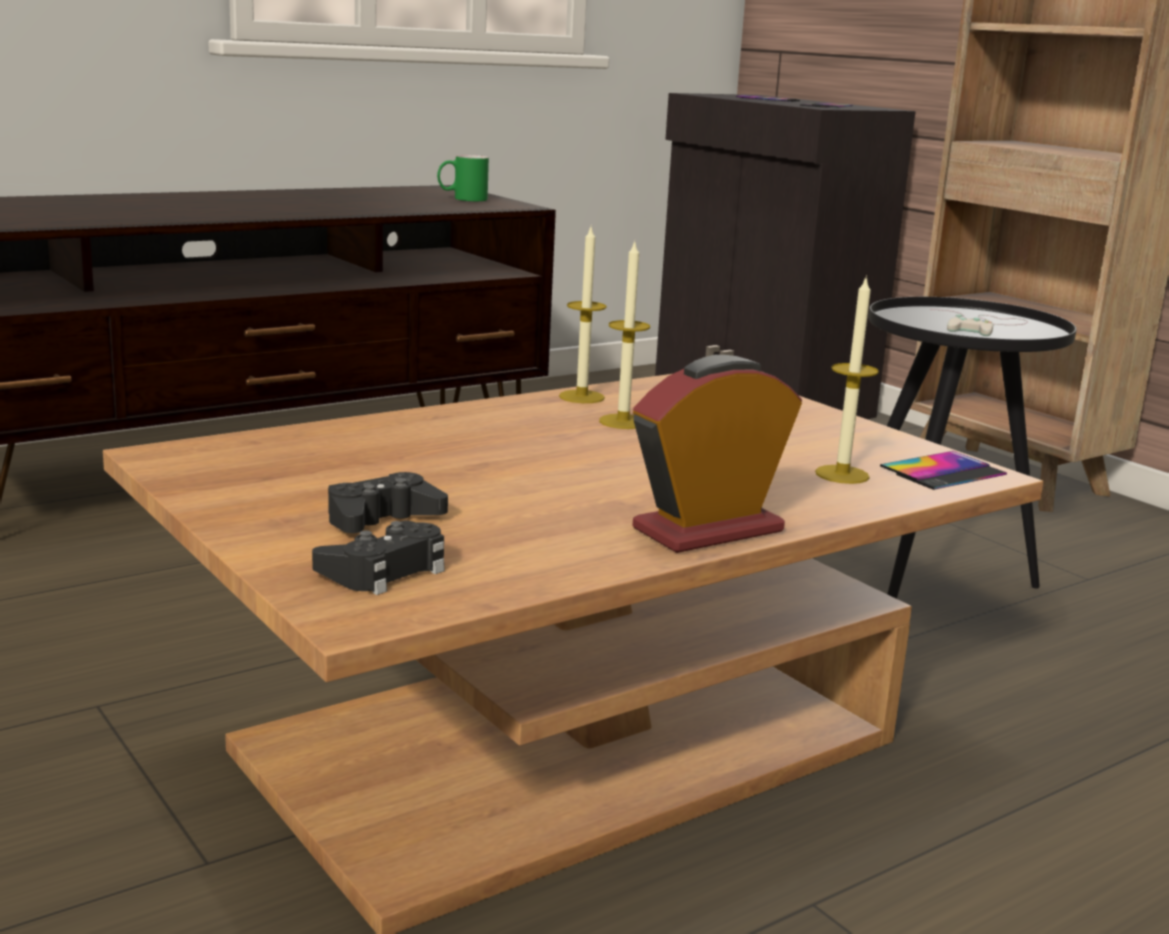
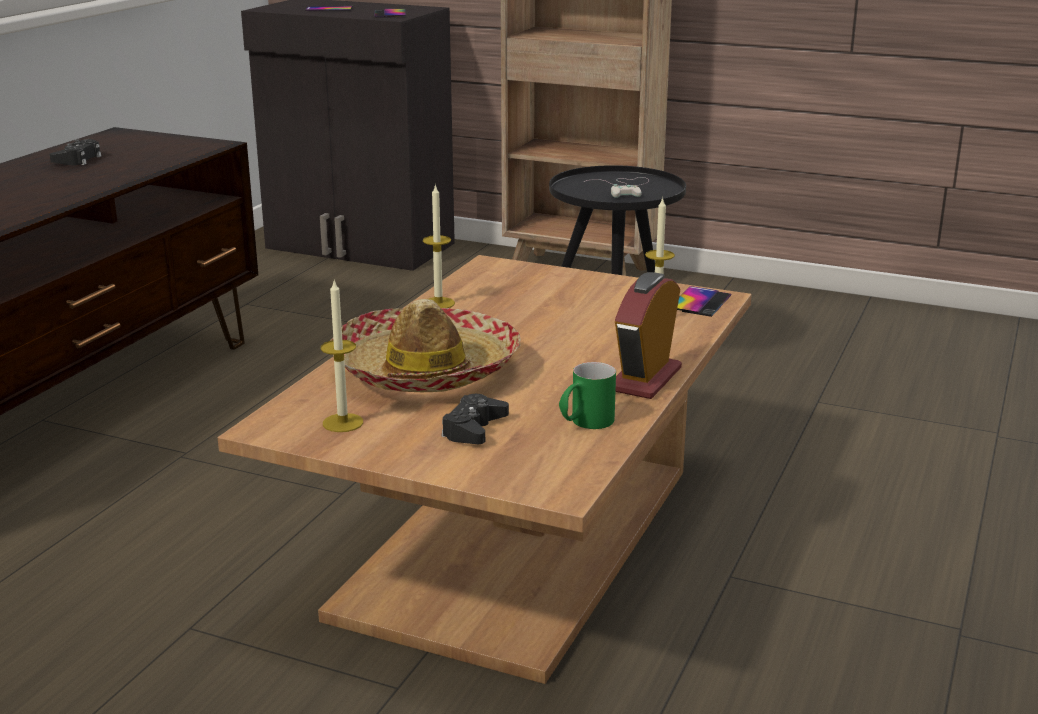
camera: 30 degrees left, 5 degrees up
black game controller [312,521,445,595] -> black game controller moved to [50,139,101,165]
green mug [437,155,489,201] -> green mug moved to [559,362,616,429]
candle [599,242,650,429] -> candle moved to [321,280,363,432]
none -> hat [330,299,521,392]

